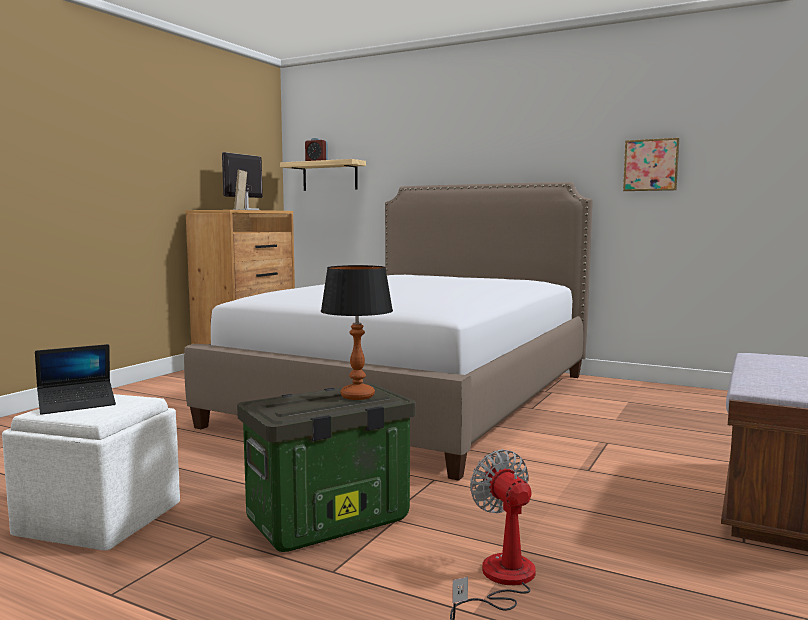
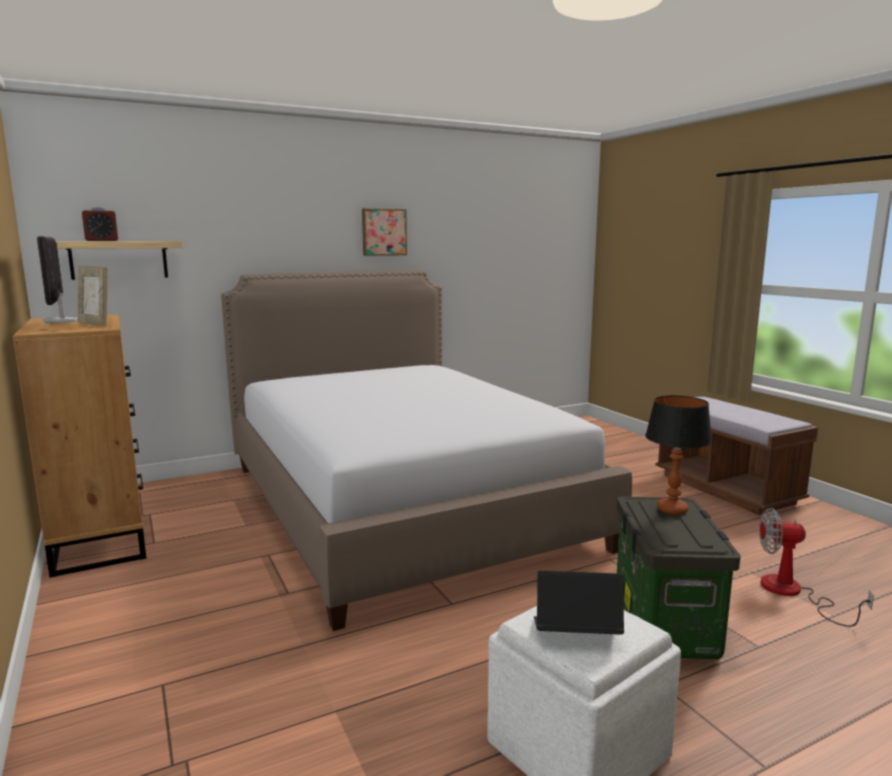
camera: 55 degrees left, 5 degrees up
laptop [35,344,116,415] -> laptop turned 90 degrees counterclockwise [534,570,624,635]
picture [623,138,679,191] -> picture moved to [362,208,407,256]

